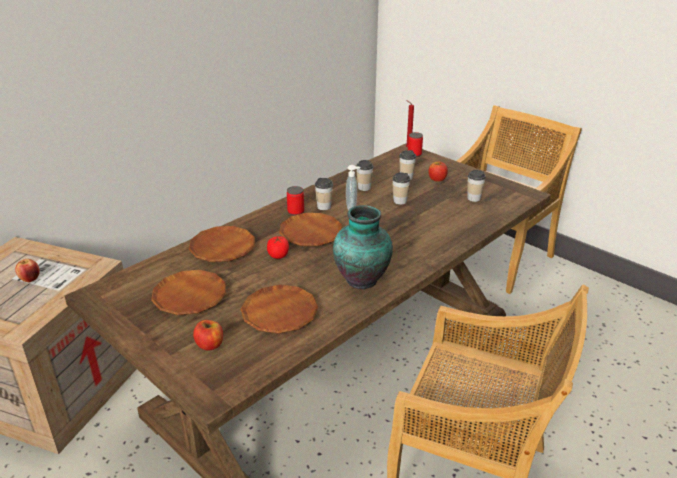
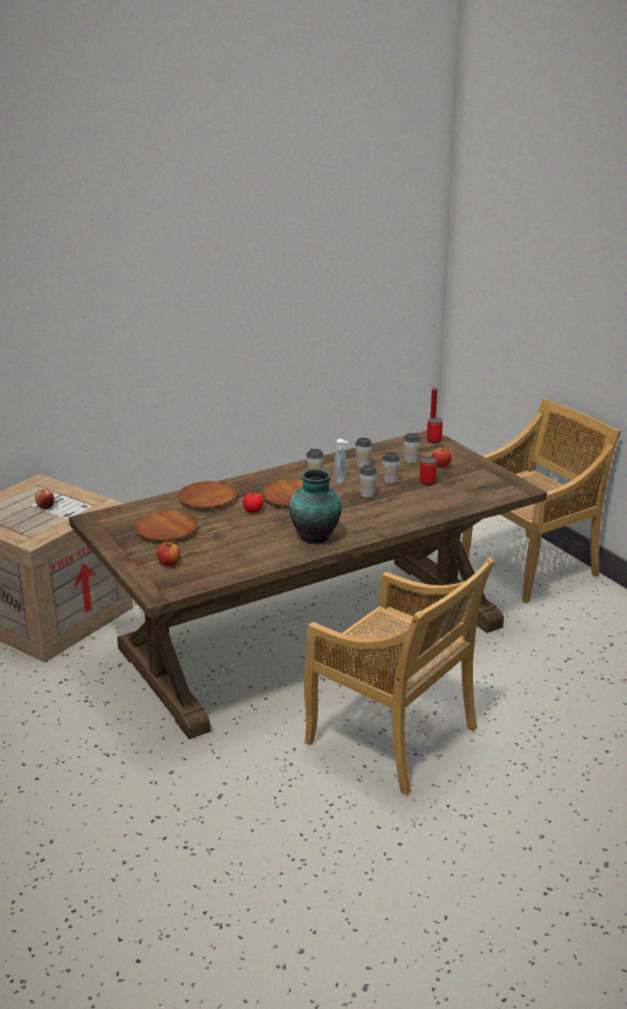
camera: 15 degrees right, 5 degrees down
brown plate [241,285,318,334] -> none
can [287,186,304,216] -> can moved to [420,457,437,485]
cup [467,170,486,202] -> cup moved to [359,465,377,497]

